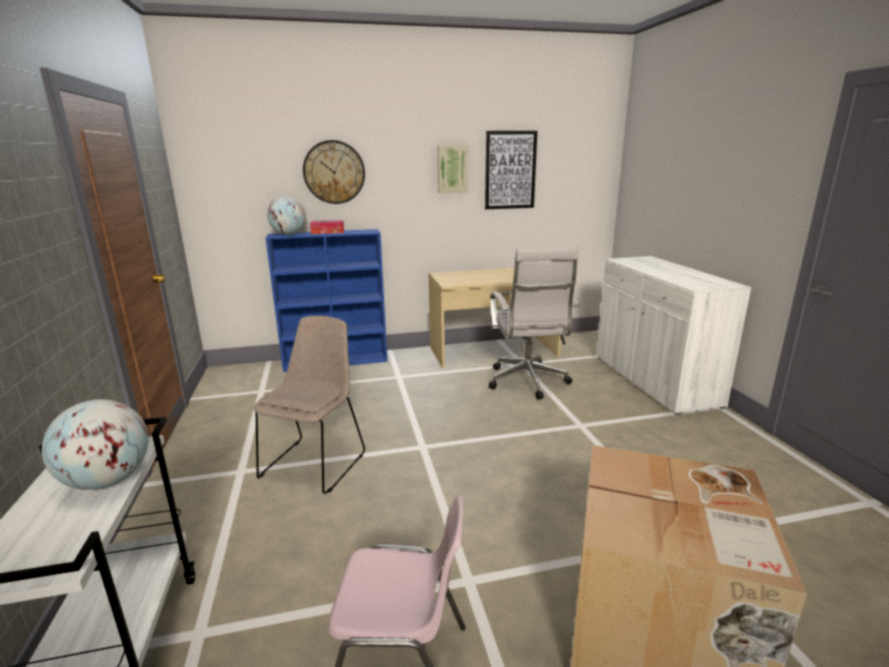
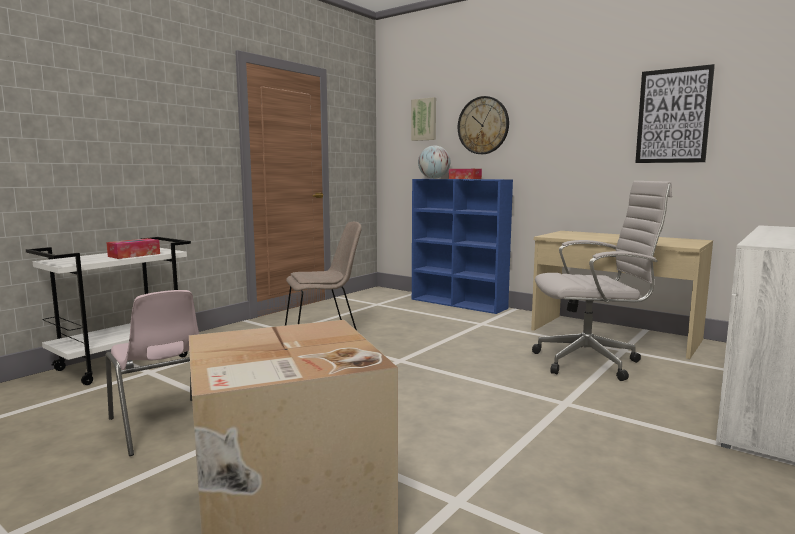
camera: 50 degrees right, 10 degrees down
globe [42,399,149,490] -> tissue box [106,238,160,259]
picture [438,146,468,193] -> picture moved to [411,97,436,141]
white office chair [489,246,579,400] -> white office chair turned 135 degrees counterclockwise [532,181,672,381]

